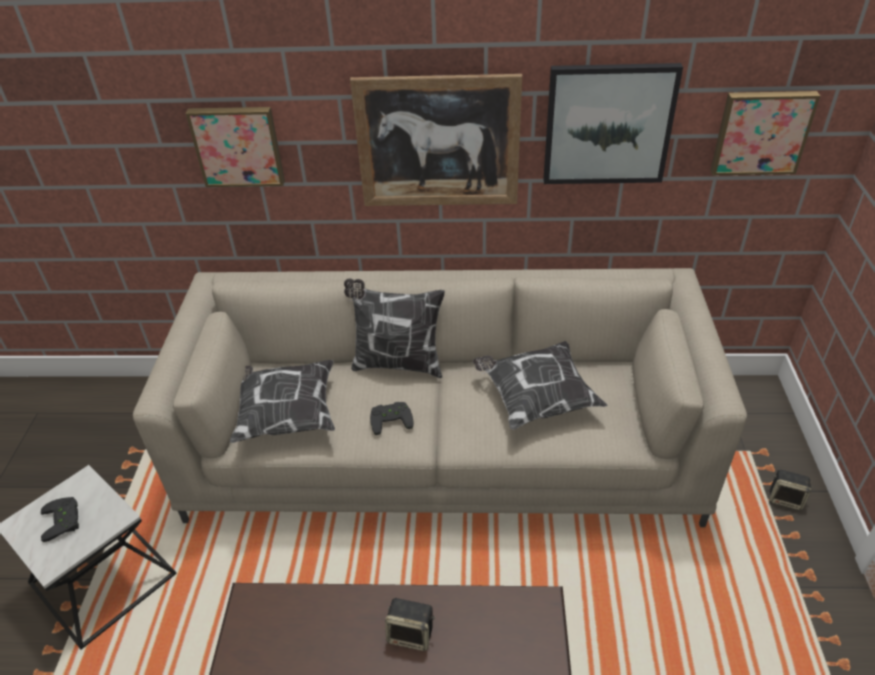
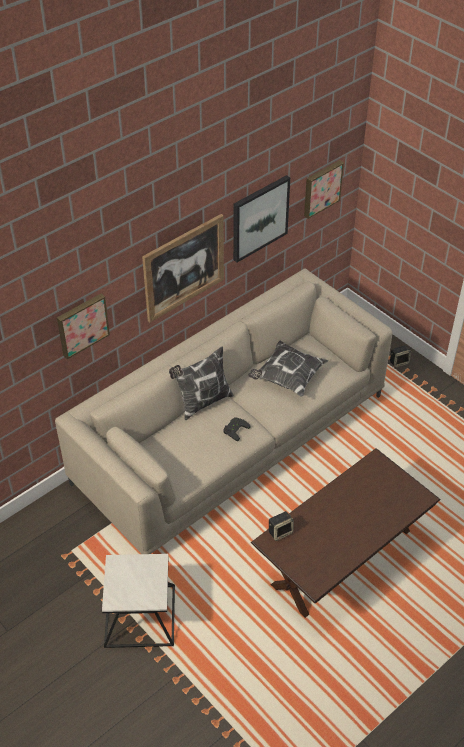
camera: 45 degrees left, 5 degrees up
black game controller [41,497,79,542] -> none
pillow [230,360,335,443] -> none
speaker [385,598,435,651] -> speaker moved to [269,511,294,541]

